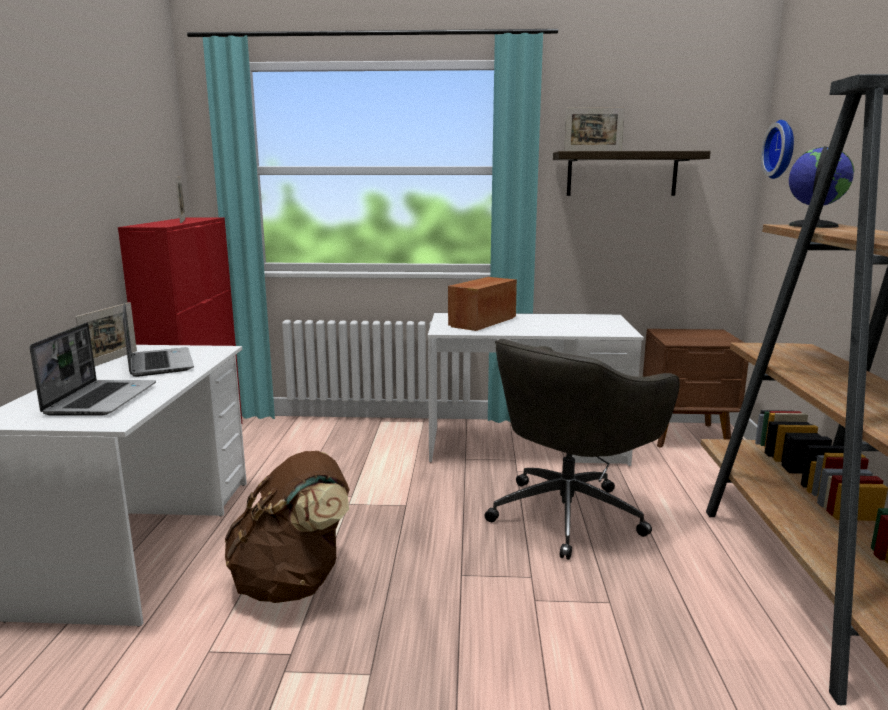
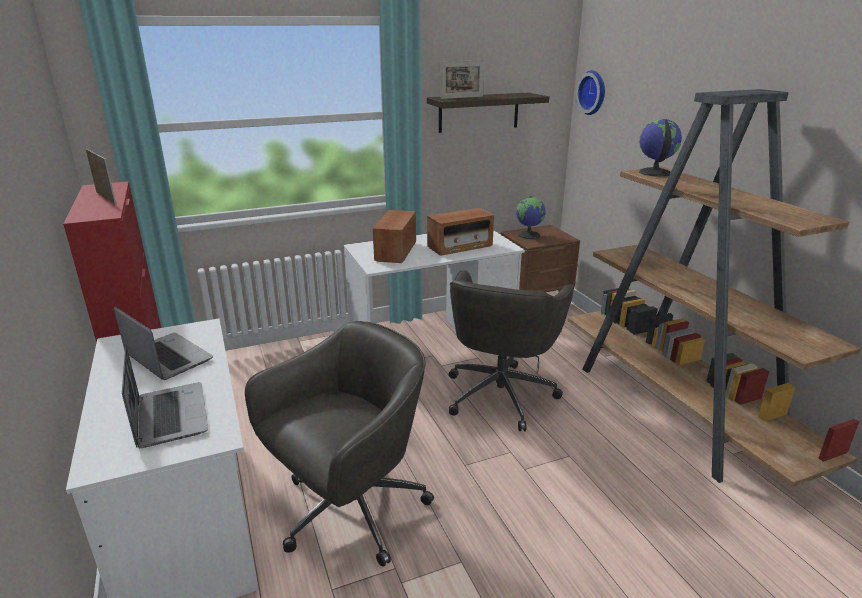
camera: 25 degrees left, 10 degrees up
picture frame [75,302,137,366] -> none
brown backpack [225,451,350,603] -> grey office chair [245,321,434,567]
none -> radio [427,208,494,256]
none -> globe [516,196,546,239]

